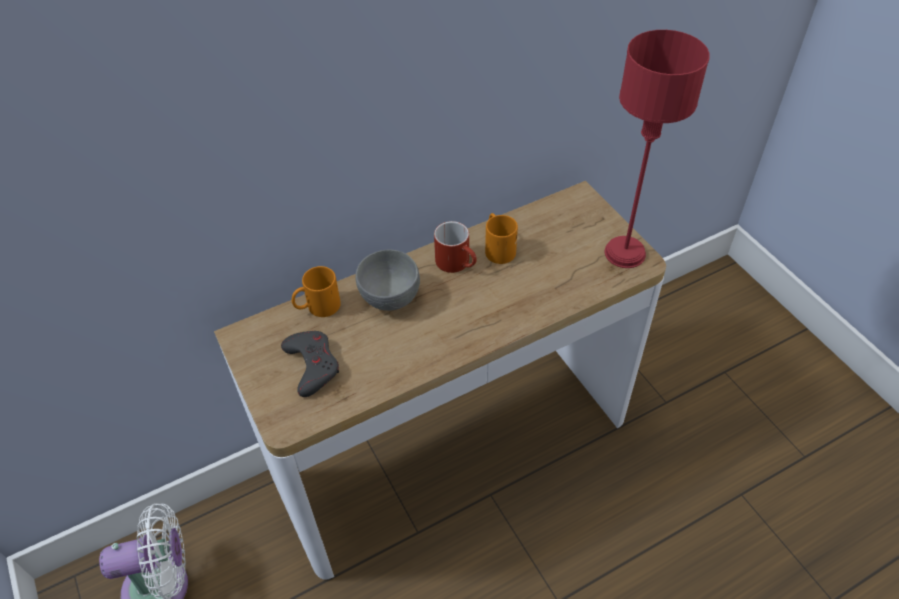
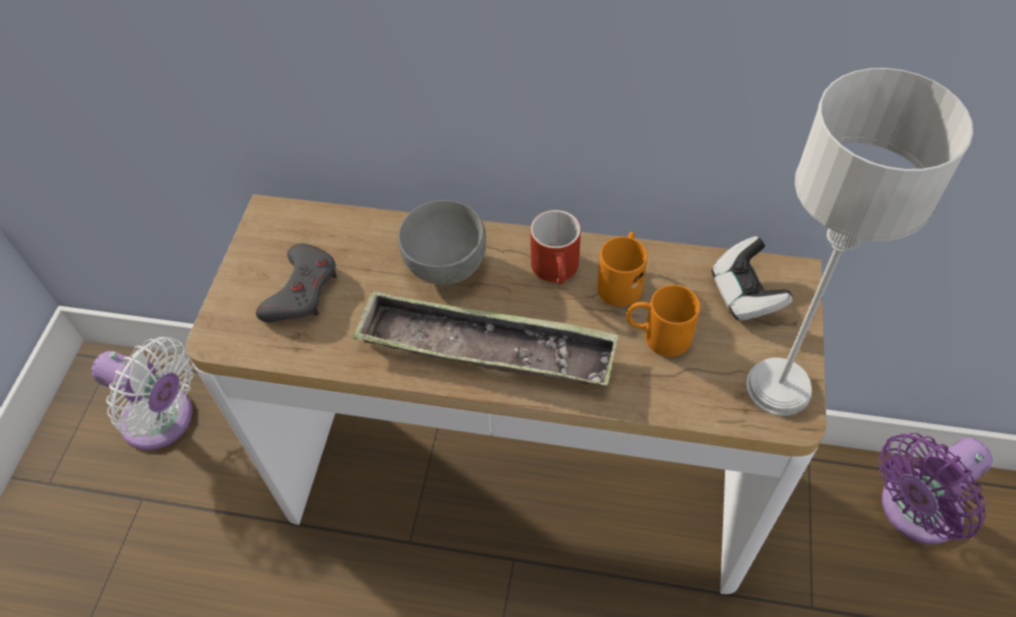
camera: 40 degrees right, 5 degrees up
orange mug [292,266,341,317] -> orange mug moved to [626,285,700,357]
red table lamp [605,30,710,268] -> grey table lamp [746,68,973,416]
none -> tray [352,290,618,386]
none -> game controller [711,236,793,321]
none -> purple fan [878,433,993,544]

